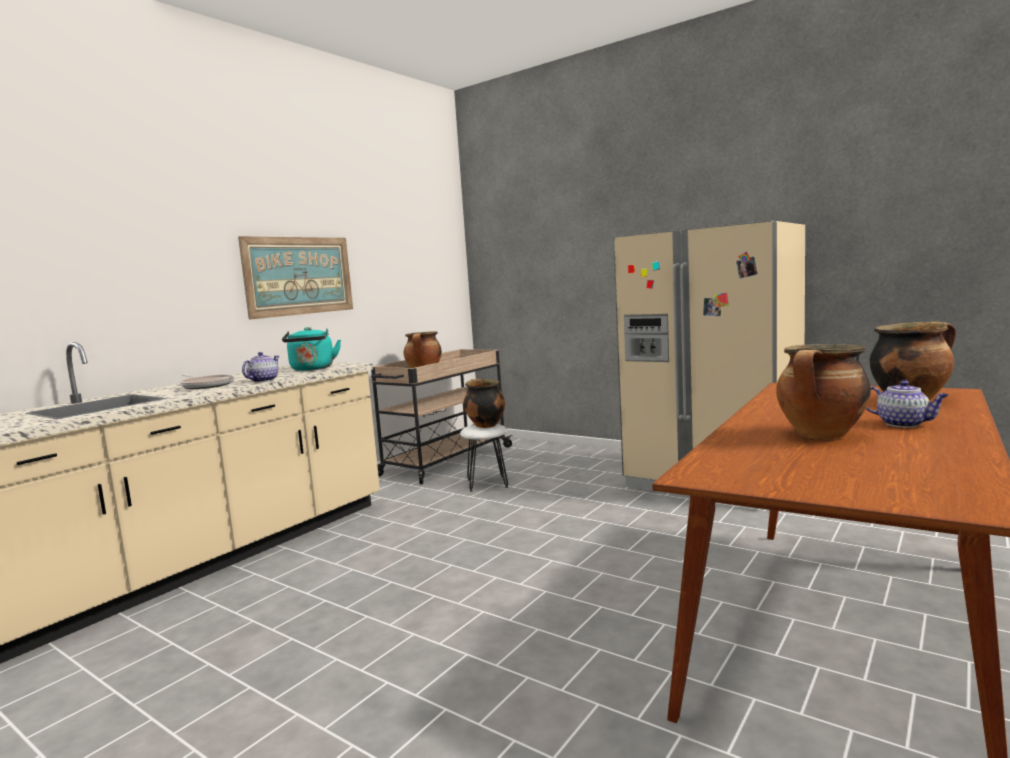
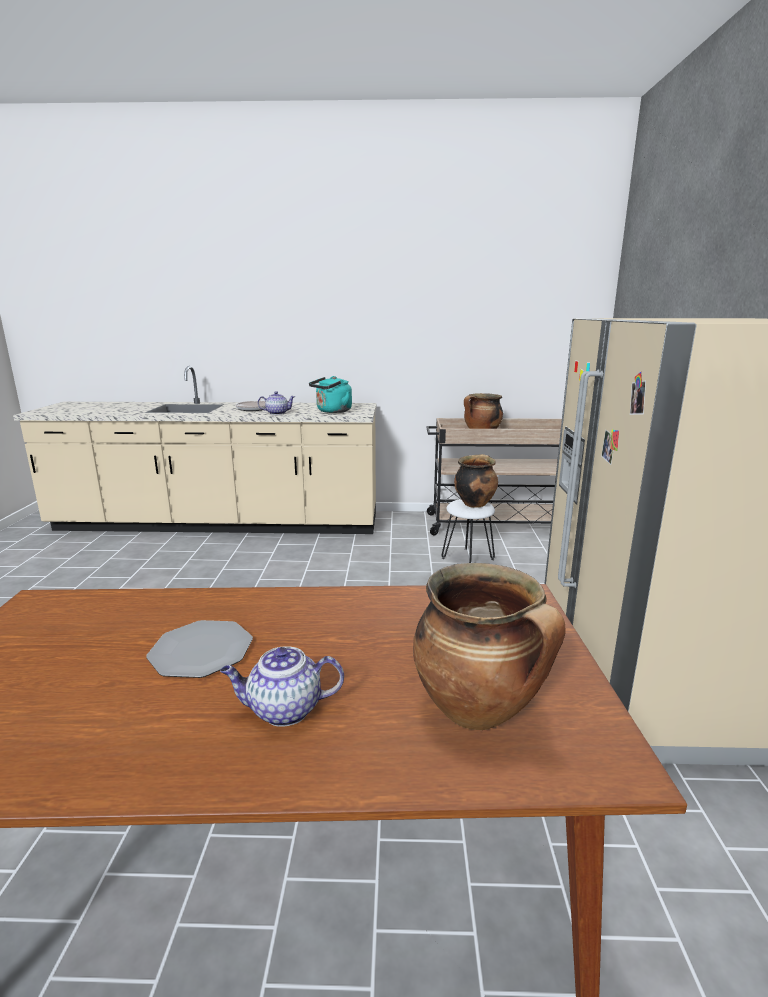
camera: 55 degrees right, 10 degrees up
picture [238,236,353,319] -> none
cooking pot [776,344,871,440] -> plate [146,620,253,678]
teapot [866,380,949,428] -> teapot turned 75 degrees clockwise [220,646,344,727]

